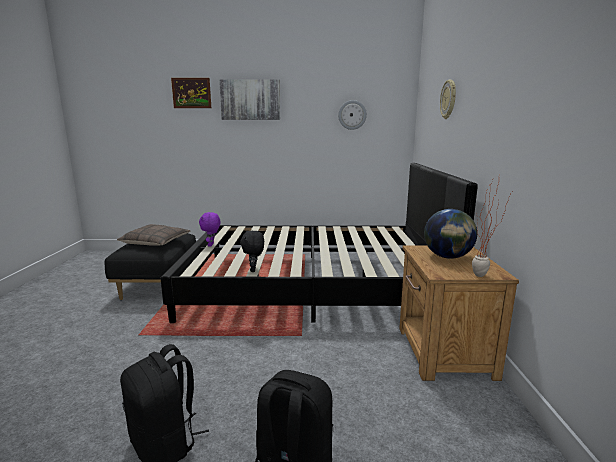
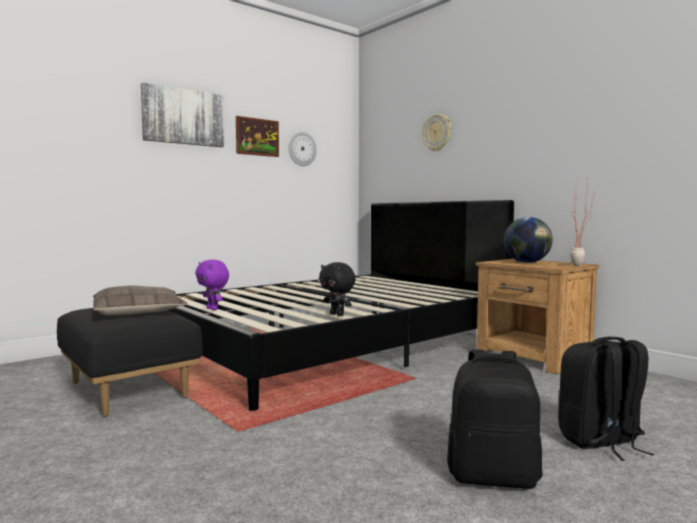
camera: 40 degrees left, 10 degrees down
picture [171,78,211,108] -> picture moved to [236,116,279,157]

